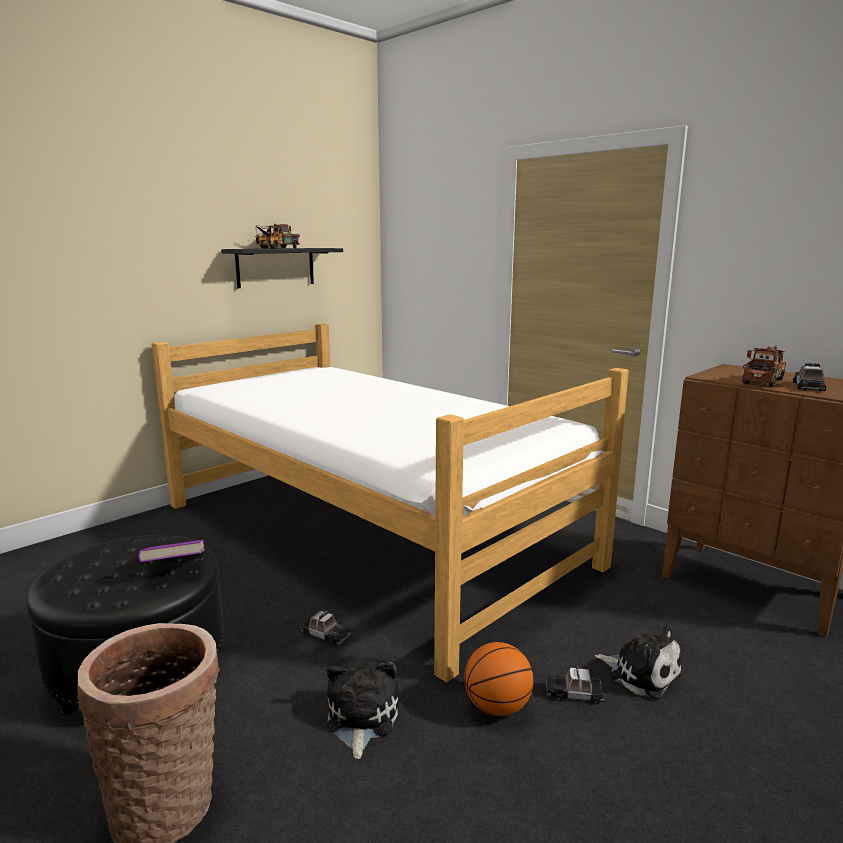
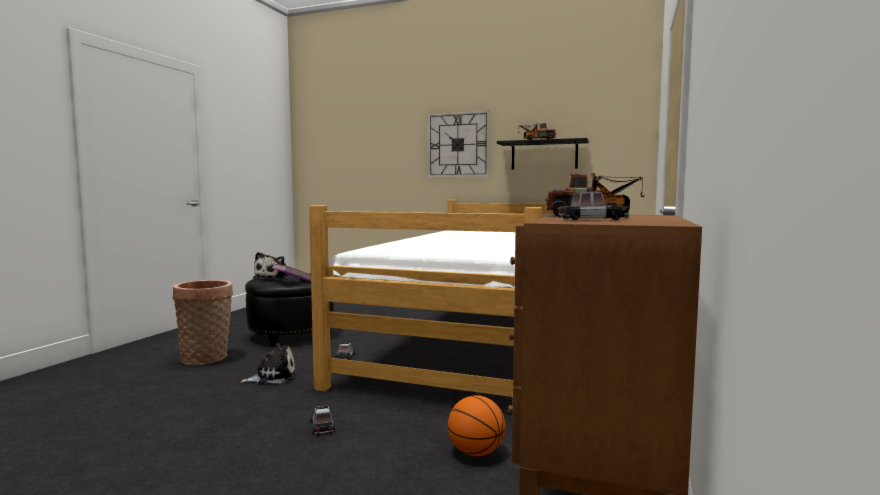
camera: 65 degrees right, 10 degrees down
basketball [464,642,533,716] -> basketball moved to [448,395,506,456]
plush toy [595,625,682,700] -> plush toy moved to [253,252,291,279]
none -> wall clock [428,110,490,177]

